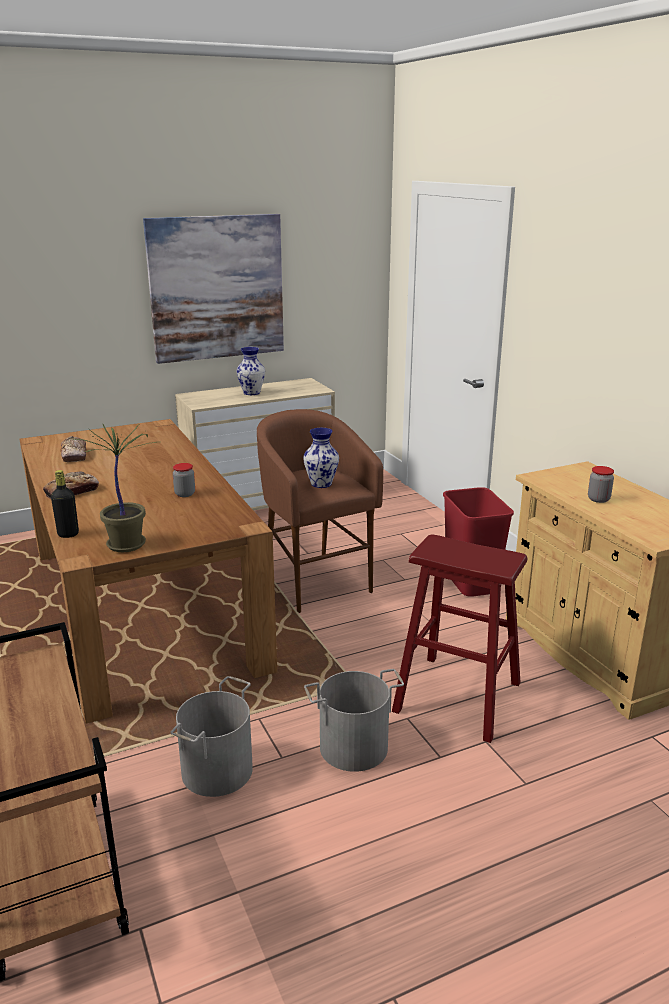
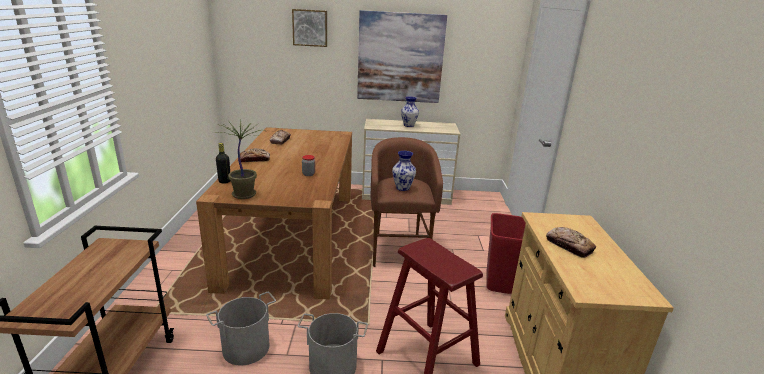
camera: 25 degrees right, 0 degrees up
jar [588,466,614,503] -> bread [546,227,596,258]
none -> picture [292,9,327,47]

